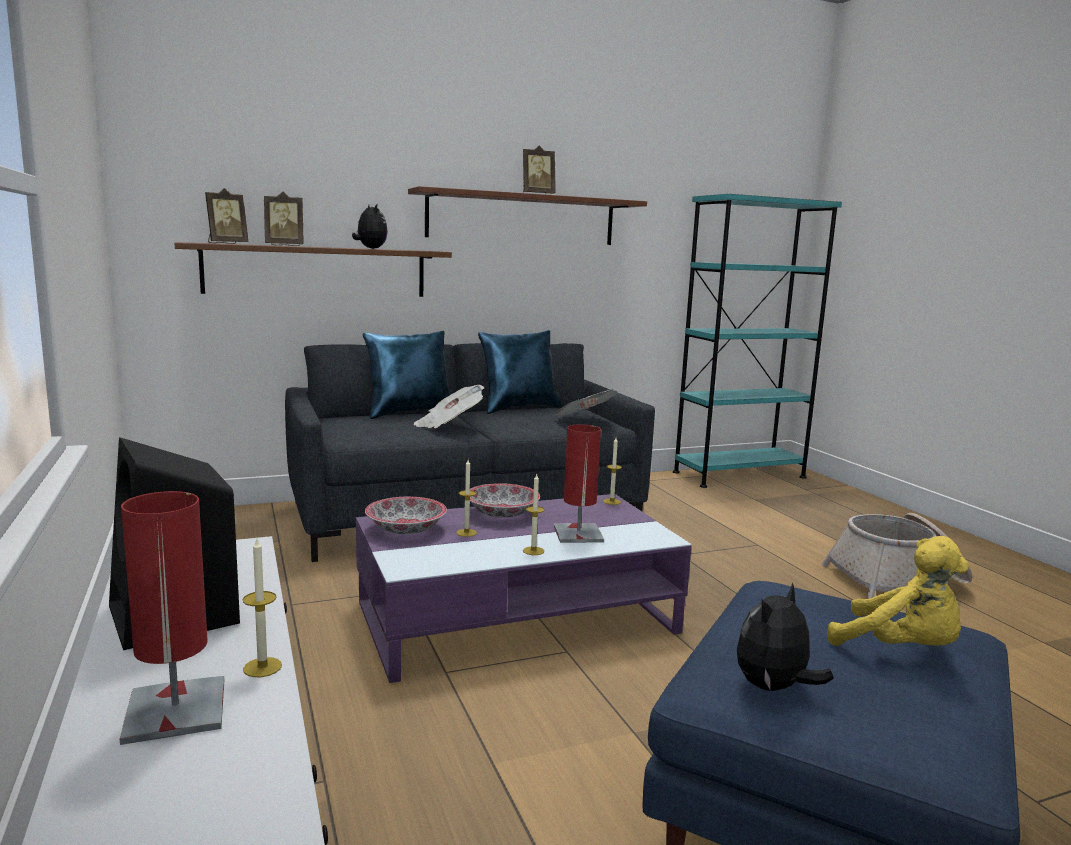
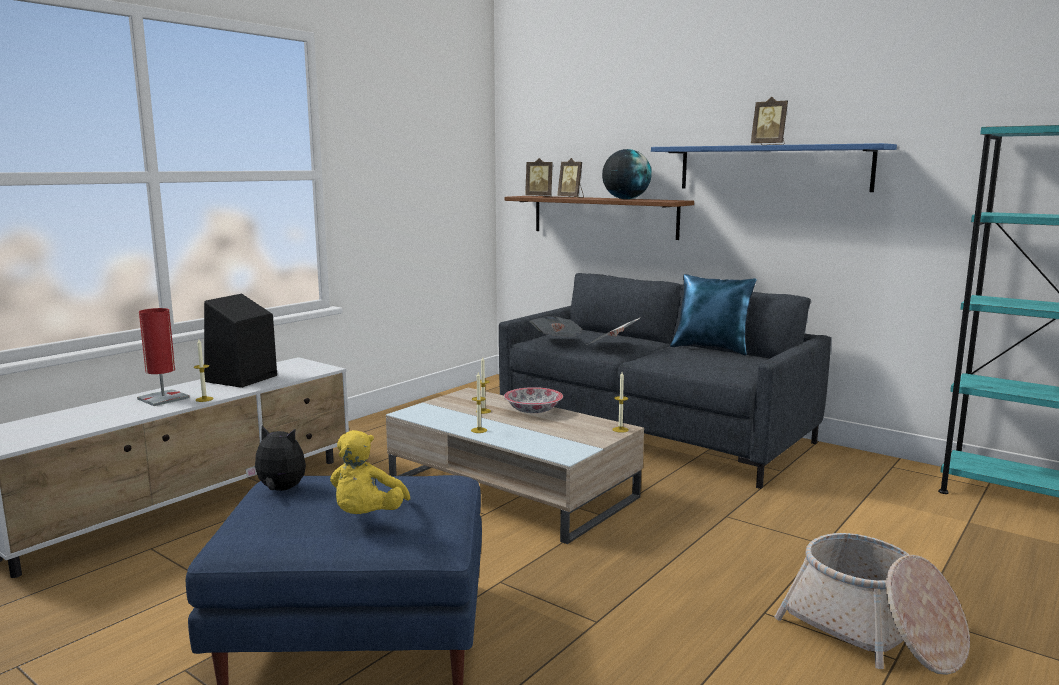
camera: 60 degrees right, 0 degrees up
plush toy [352,203,388,249] -> globe [602,149,652,199]
purple coffee table [356,494,692,683] -> beige coffee table [386,387,644,544]
blue pillow [363,331,450,419] -> none
bowl [365,497,447,534] -> none
brown shelf [408,186,647,245] -> blue shelf [651,143,897,192]
newspaper [552,389,618,416] -> newspaper moved to [529,316,583,337]
red table lamp [554,424,604,543] -> none

